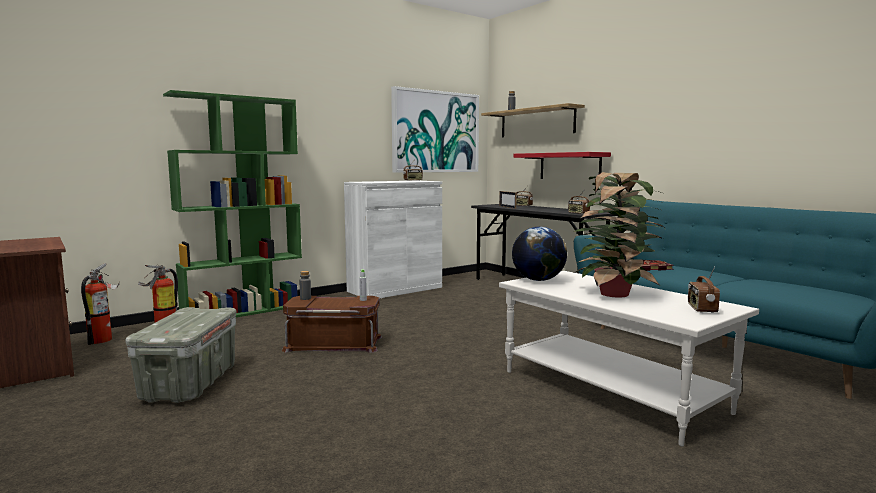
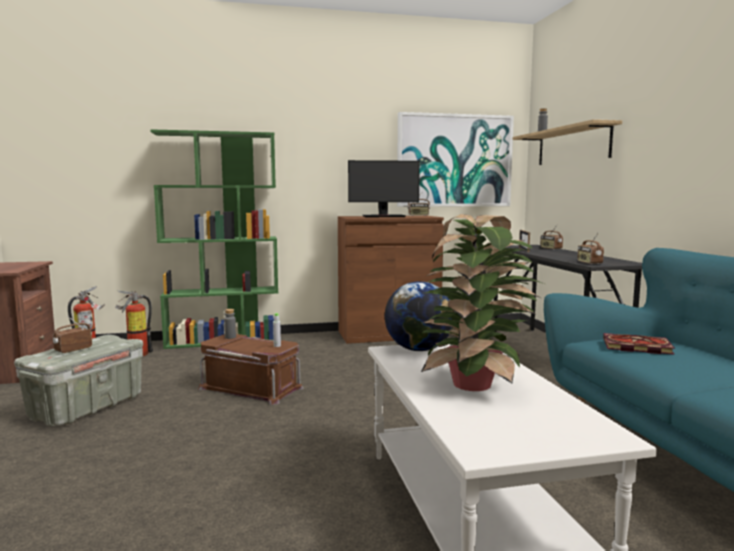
camera: 25 degrees right, 0 degrees up
white cabinet [344,181,442,298] -> brown cabinet [338,216,444,344]
red shelf [513,152,611,179] -> none
radio [688,266,720,313] -> radio moved to [53,316,92,354]
none -> monitor [348,160,420,217]

